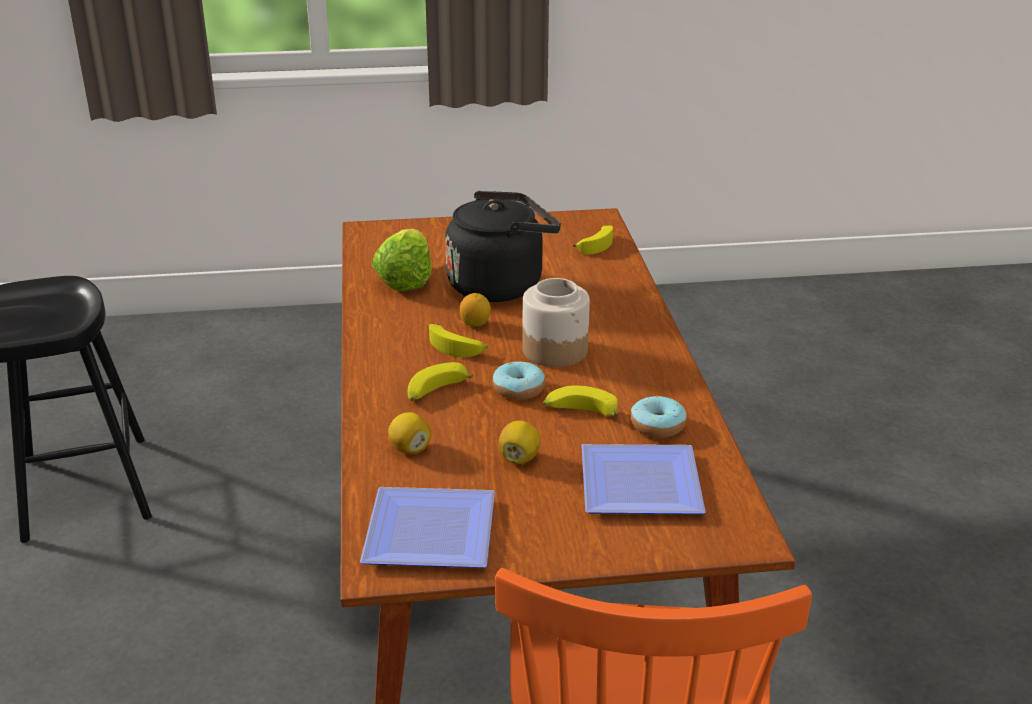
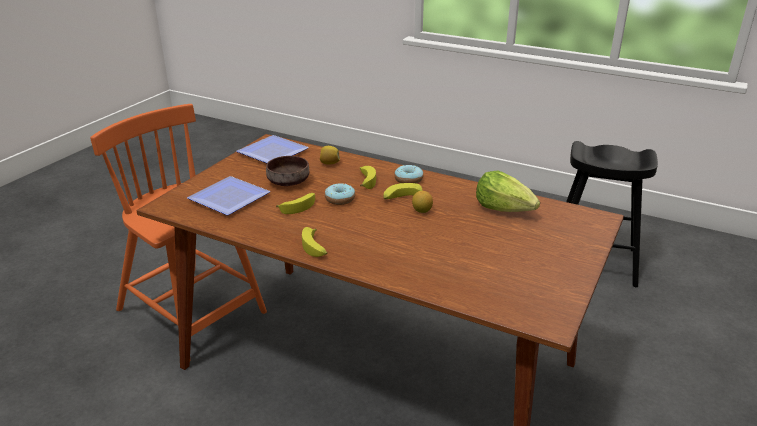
camera: 125 degrees right, 0 degrees up
black kettle [445,191,561,302] -> none
lemon [498,421,541,464] -> brown bowl [266,156,309,186]
jar [523,278,590,367] -> none
banana [573,225,613,255] -> banana moved to [302,227,327,257]
donut [631,396,686,438] -> donut moved to [394,165,423,184]

